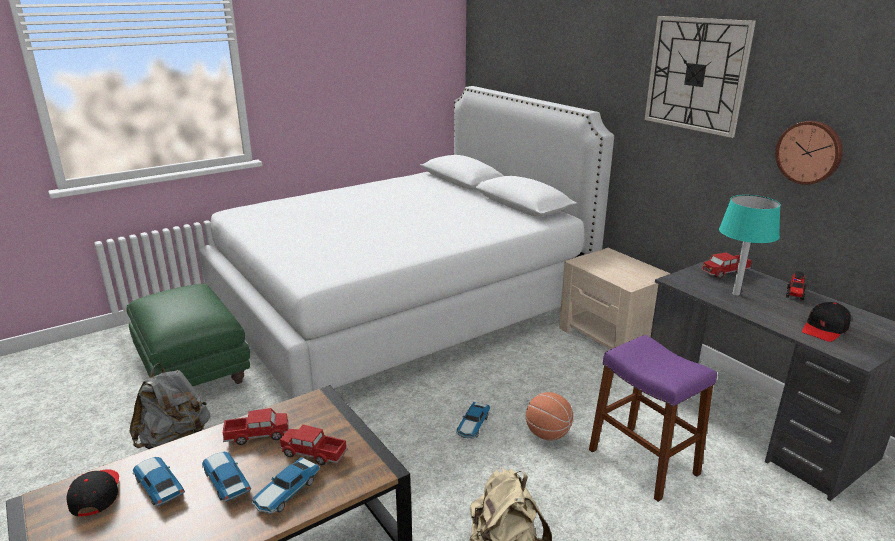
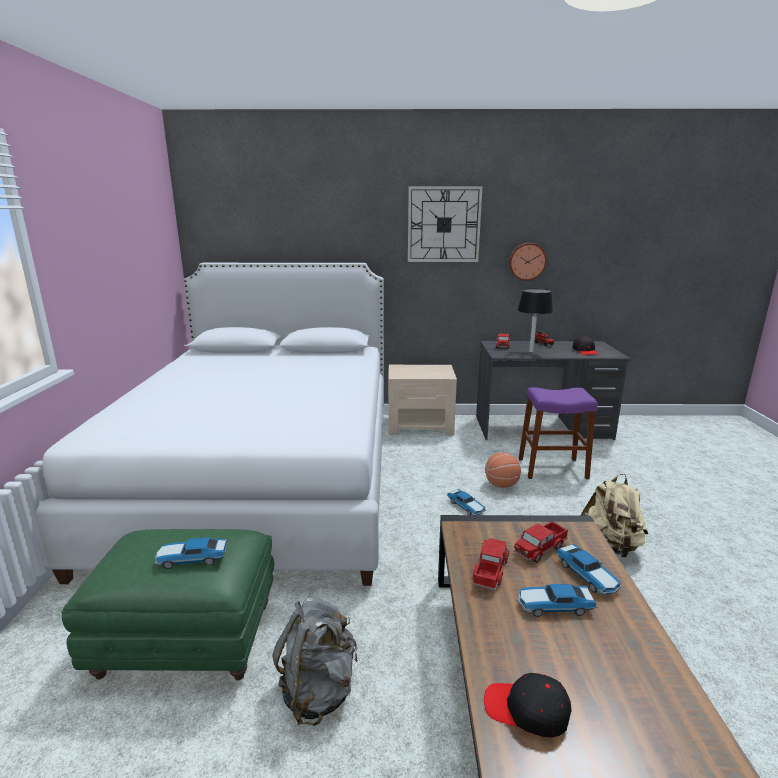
camera: 55 degrees left, 5 degrees down
toy car [133,457,185,506] -> toy car moved to [155,538,228,569]
turquoise table lamp [719,195,781,296] -> black table lamp [518,289,553,352]

